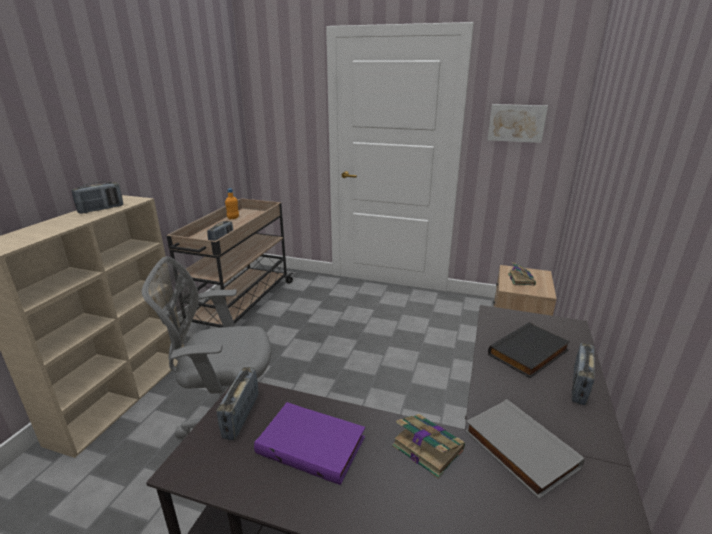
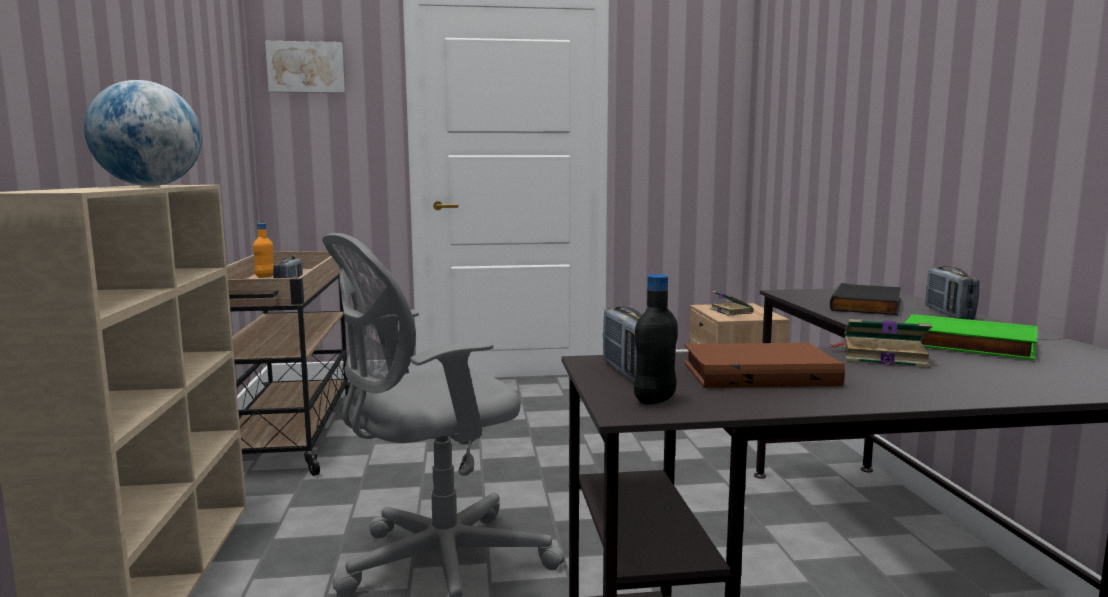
camera: 25 degrees left, 15 degrees down
radio [71,181,123,214] -> globe [84,80,202,186]
purple book [254,402,365,485] -> brown book [684,343,845,388]
grey book [465,399,584,499] -> green book [905,314,1038,360]
picture [487,104,548,143] -> picture moved to [265,41,345,93]
none -> black bottle [634,274,678,405]

